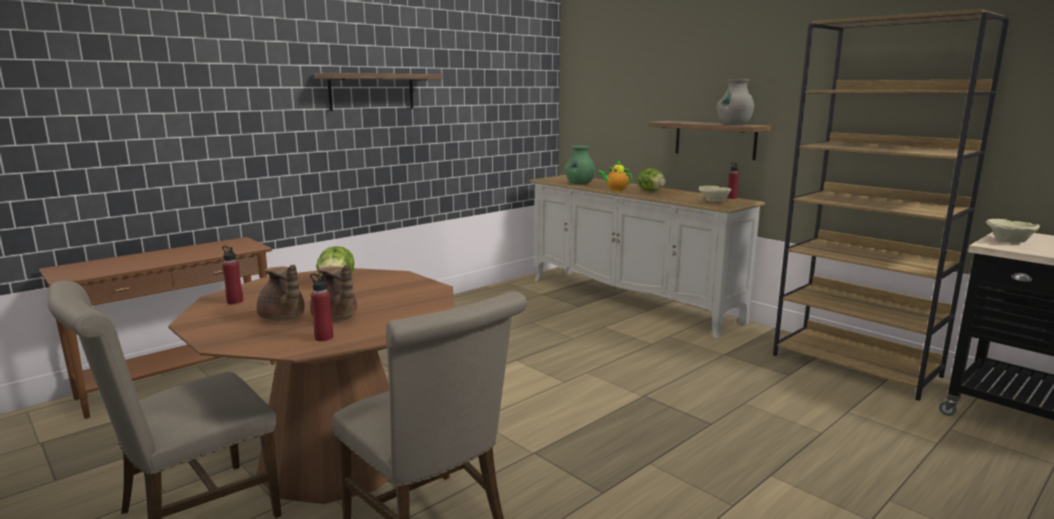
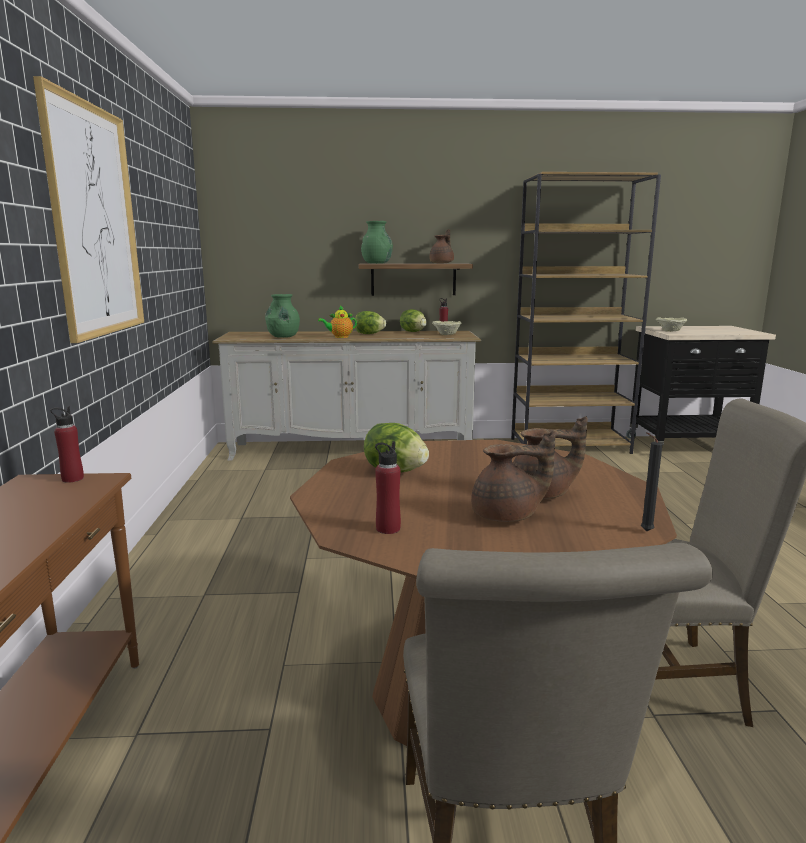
camera: 50 degrees left, 0 degrees up
red bottle [310,273,333,341] -> red bottle moved to [50,407,84,483]
shelf [314,73,442,111] -> picture [33,76,144,343]
grey vase [717,79,754,125] -> brown teapot [429,229,454,264]
none -> green vase [361,221,393,264]
none -> lettuce [400,309,427,332]
none -> black candle [641,432,663,531]

